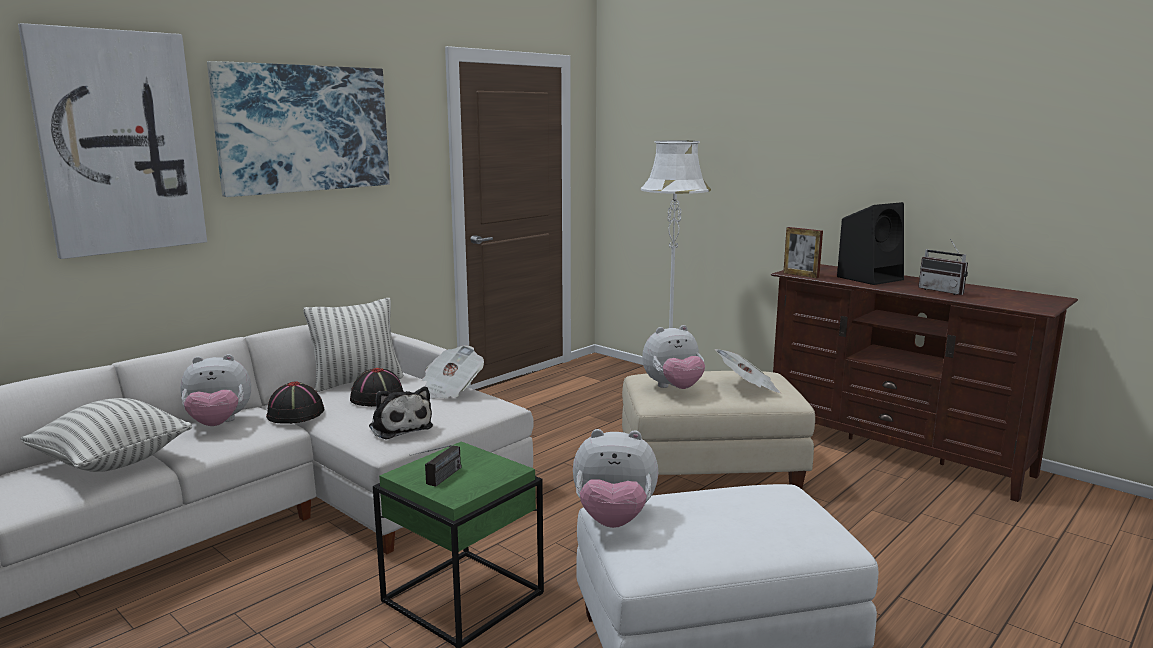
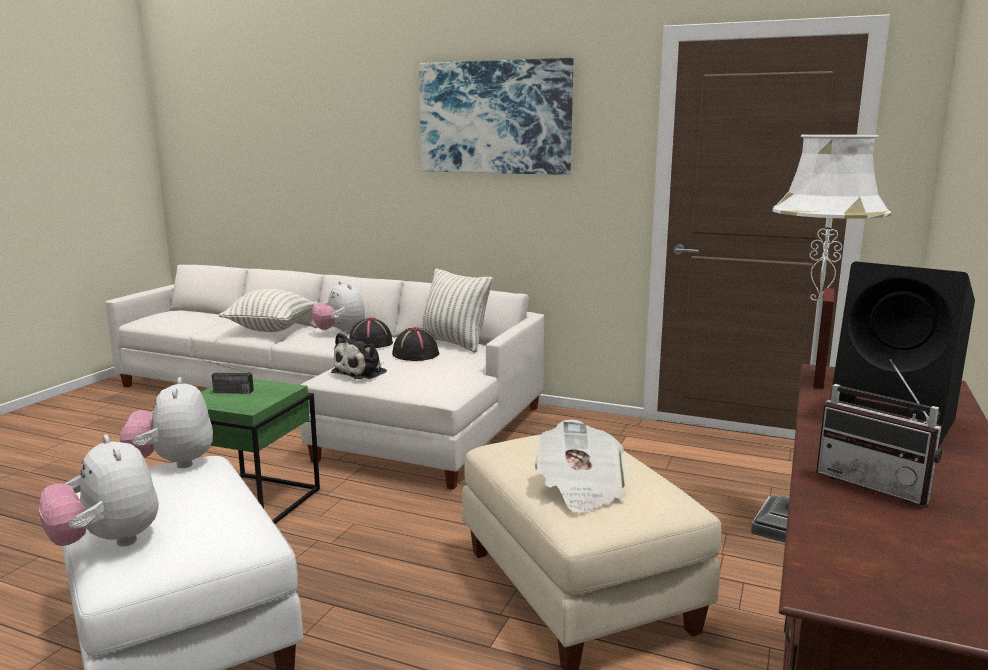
camera: 70 degrees right, 0 degrees up
picture [18,23,207,259] -> none
newspaper [422,345,484,399] -> none
plush toy [642,325,705,389] -> plush toy moved to [39,434,158,547]
radio [918,239,968,295] -> radio turned 75 degrees counterclockwise [816,359,942,505]

